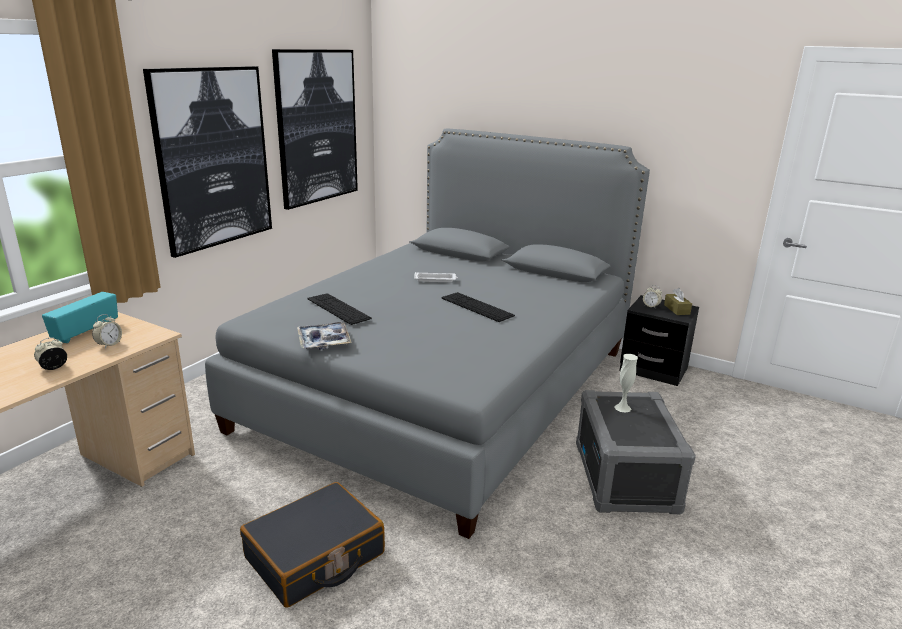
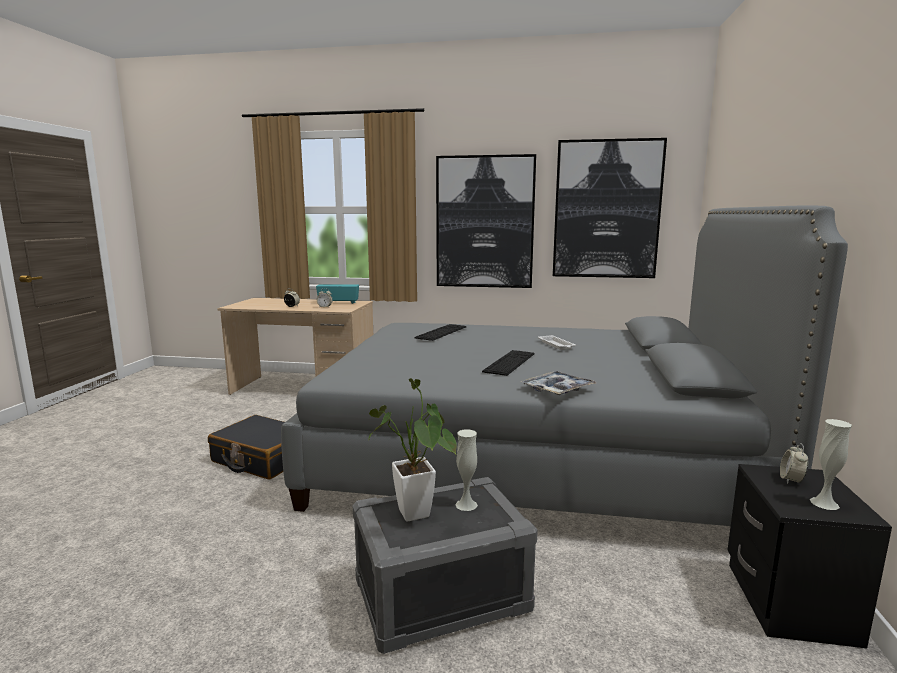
camera: 70 degrees right, 10 degrees down
tray [297,322,352,350] -> tray moved to [520,371,596,395]
brown tissue box [664,288,692,315] -> white vase [810,419,852,510]
none -> potted plant [368,378,457,522]

